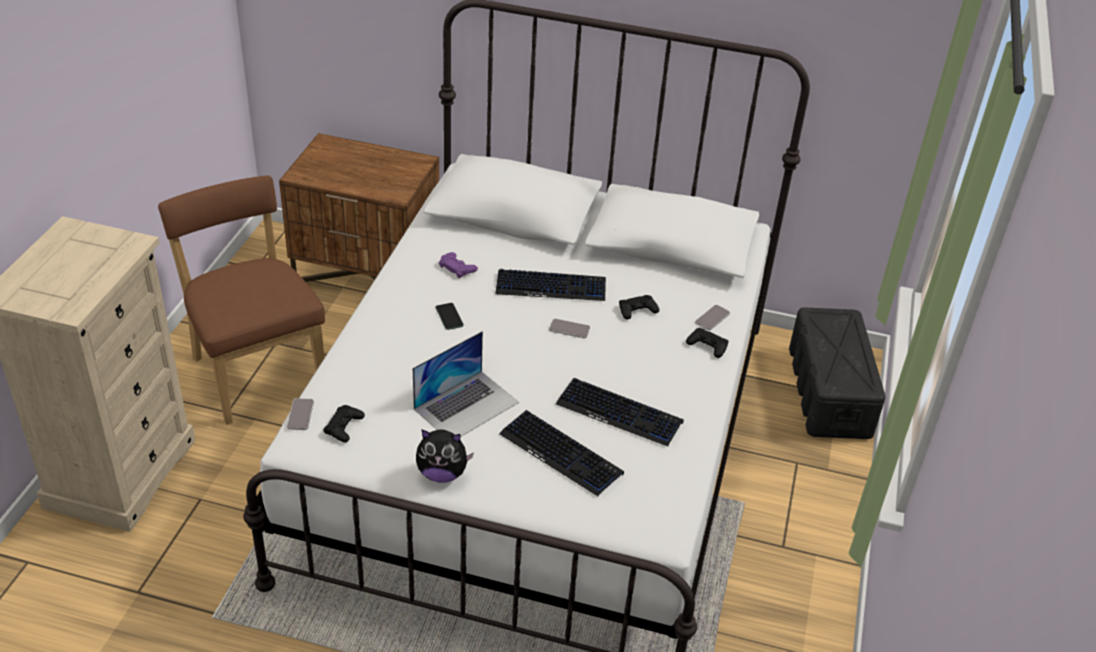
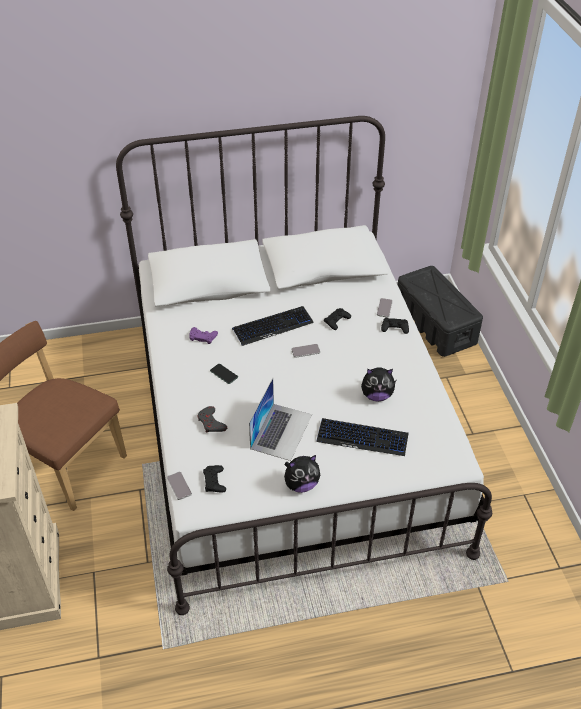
camera: 25 degrees left, 5 degrees up
brown nightstand [279,133,439,282] -> none
keyboard [556,378,684,446] -> plush toy [361,367,397,401]
none -> grey game controller [197,406,227,433]

